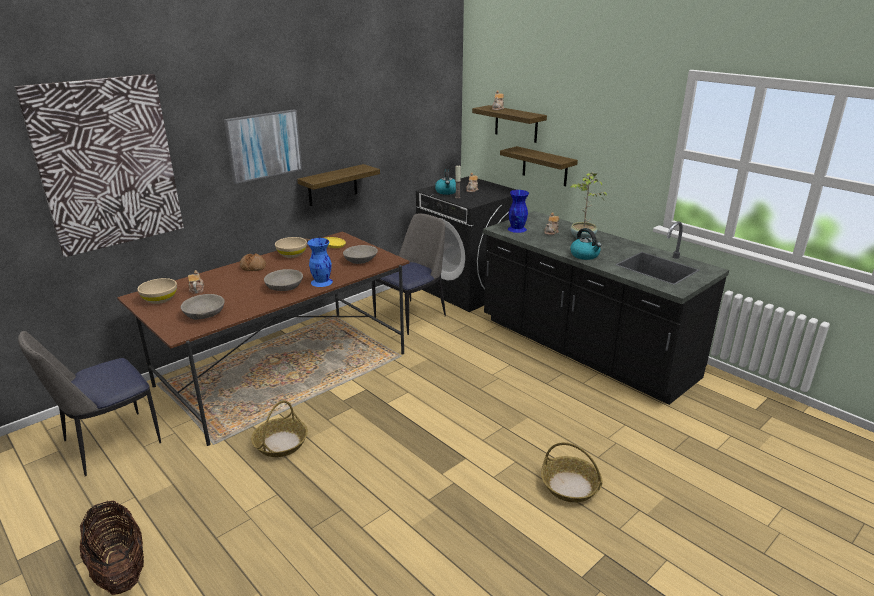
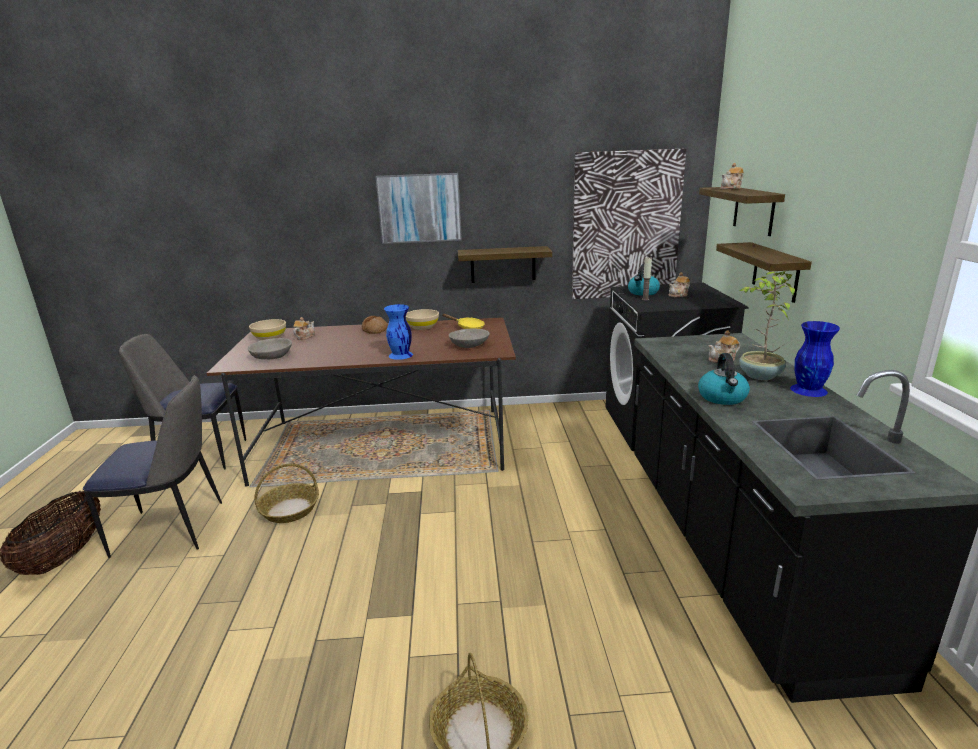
camera: 40 degrees right, 5 degrees down
picture [15,74,184,257] -> picture moved to [572,149,686,299]
grey bowl [264,269,303,291] -> none
chair [372,213,446,335] -> chair moved to [83,375,222,558]
blue vase [508,190,529,233] -> blue vase moved to [790,321,840,397]

